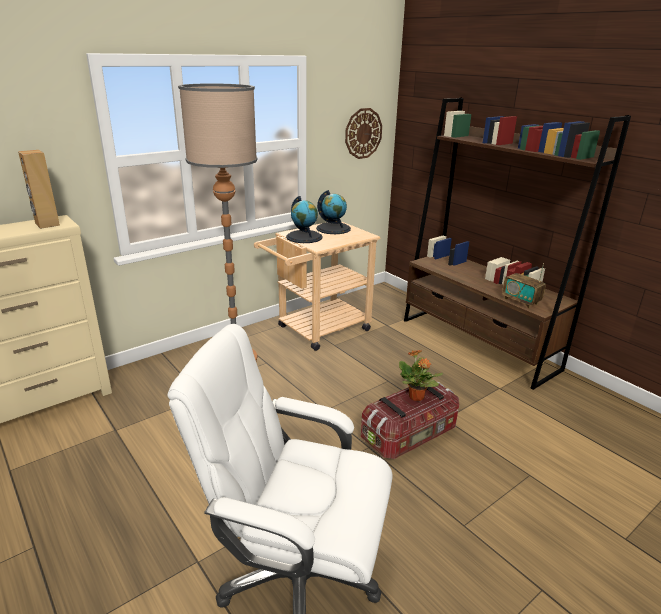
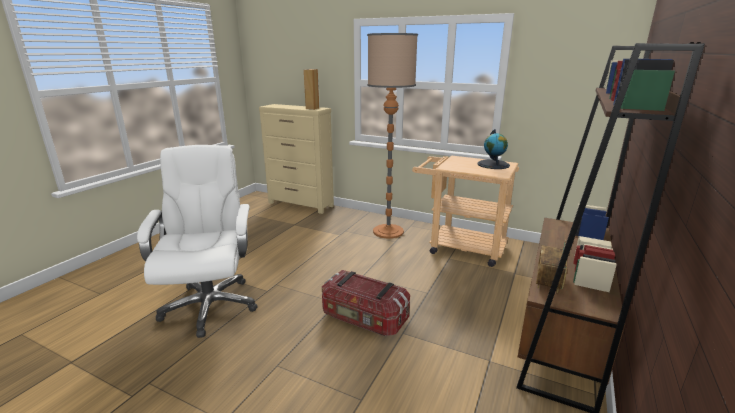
camera: 65 degrees right, 5 degrees down
globe [286,196,323,243] -> none
wall clock [345,108,382,159] -> none
potted plant [399,350,443,401] -> none

